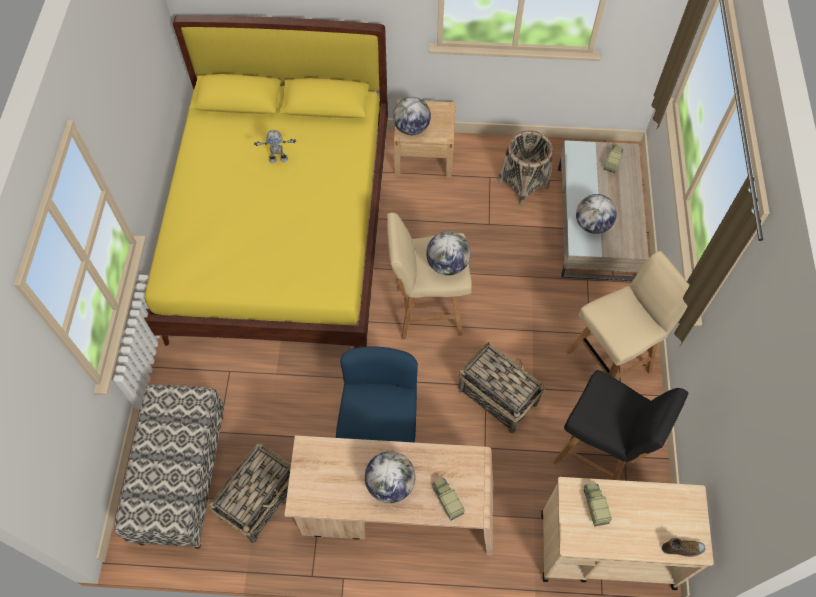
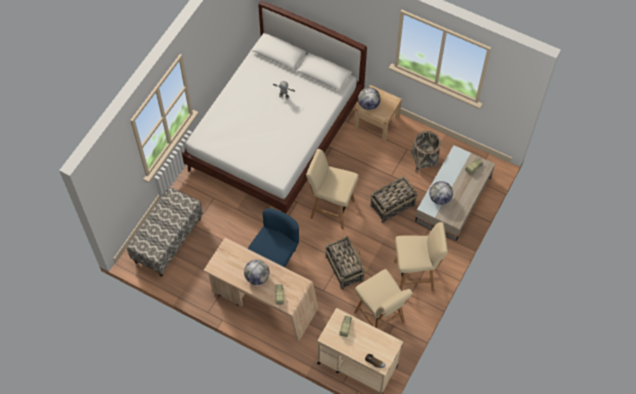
camera: 25 degrees right, 0 degrees up
yellow bed [144,15,388,348] -> white bed [182,1,367,213]
basket [209,443,291,543] -> basket moved to [370,176,418,223]
globe [426,231,471,276] -> none
black stool [552,370,689,480] -> beige stool [354,269,413,329]

